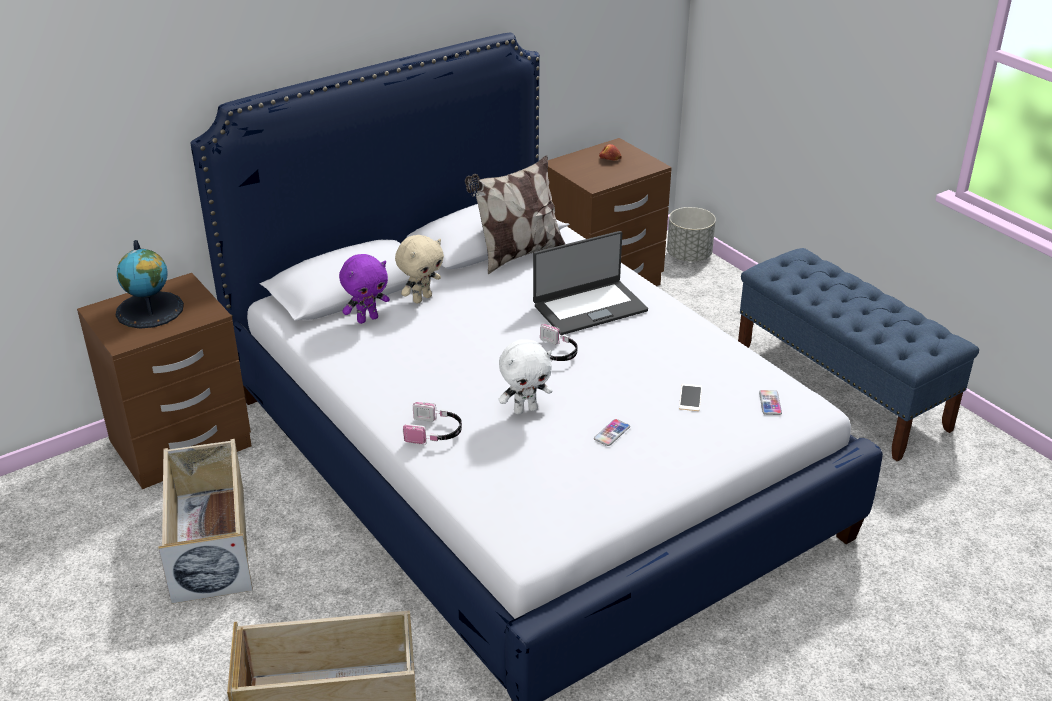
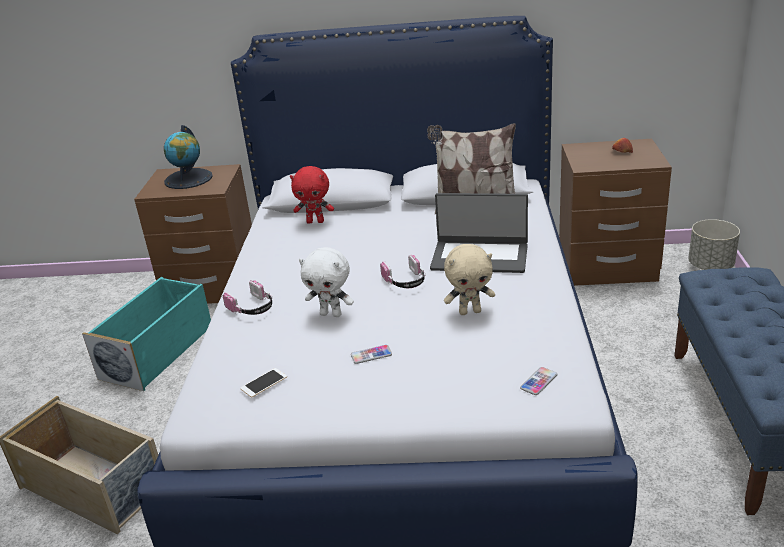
camera: 40 degrees right, 5 degrees down
beige storage box [159,439,253,604] -> turquoise storage box [82,277,211,391]
purple plush toy [339,254,390,324] -> red plush toy [290,166,334,224]
beige plush toy [395,235,444,304] -> beige plush toy moved to [444,244,495,315]
phone [679,384,702,411] -> phone moved to [240,368,287,398]

